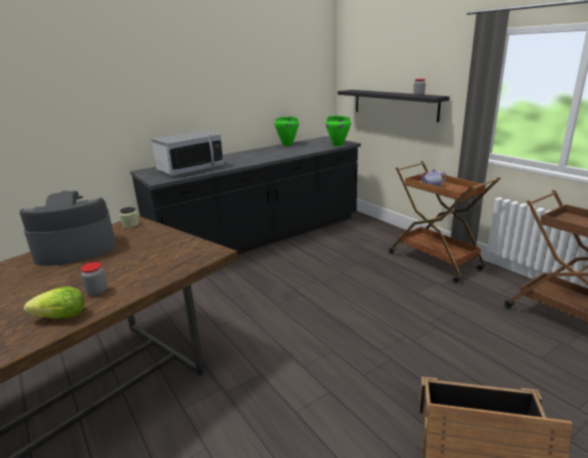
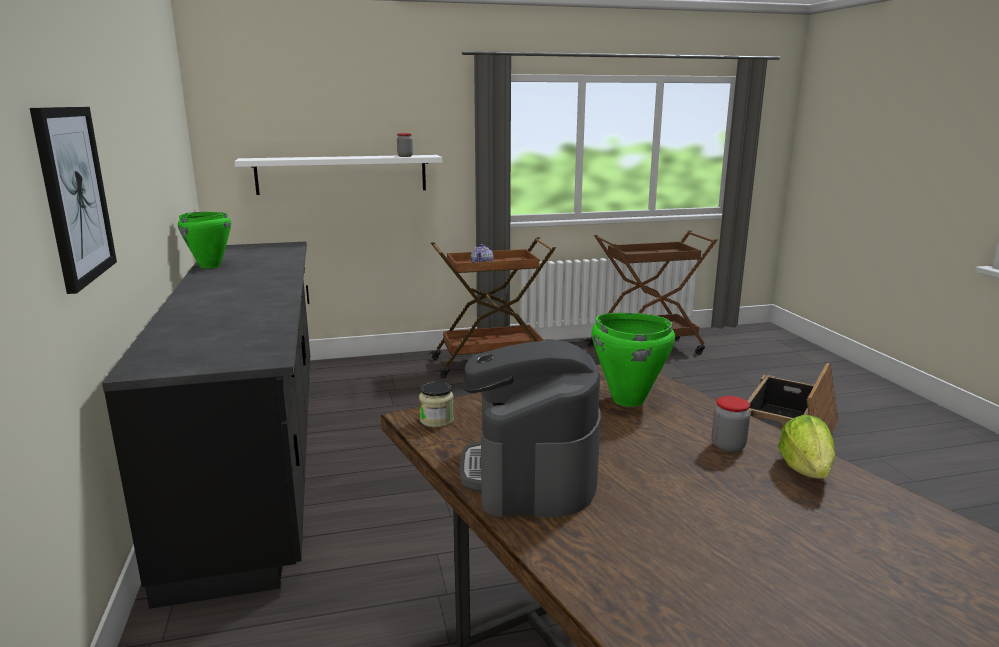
camera: 70 degrees left, 5 degrees down
microwave [151,130,224,176] -> none
green cooking pot [325,116,351,146] -> green cooking pot moved to [592,313,675,407]
black shelf [338,90,450,122] -> white shelf [234,155,442,195]
none -> picture [30,107,117,294]

